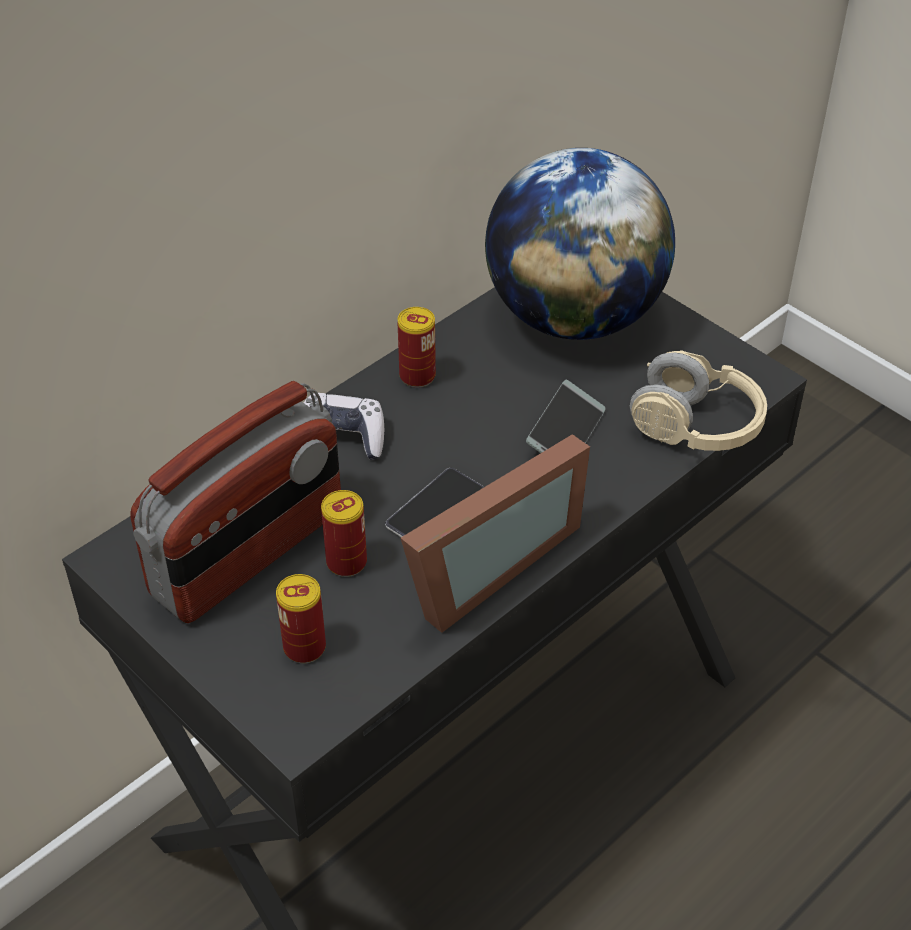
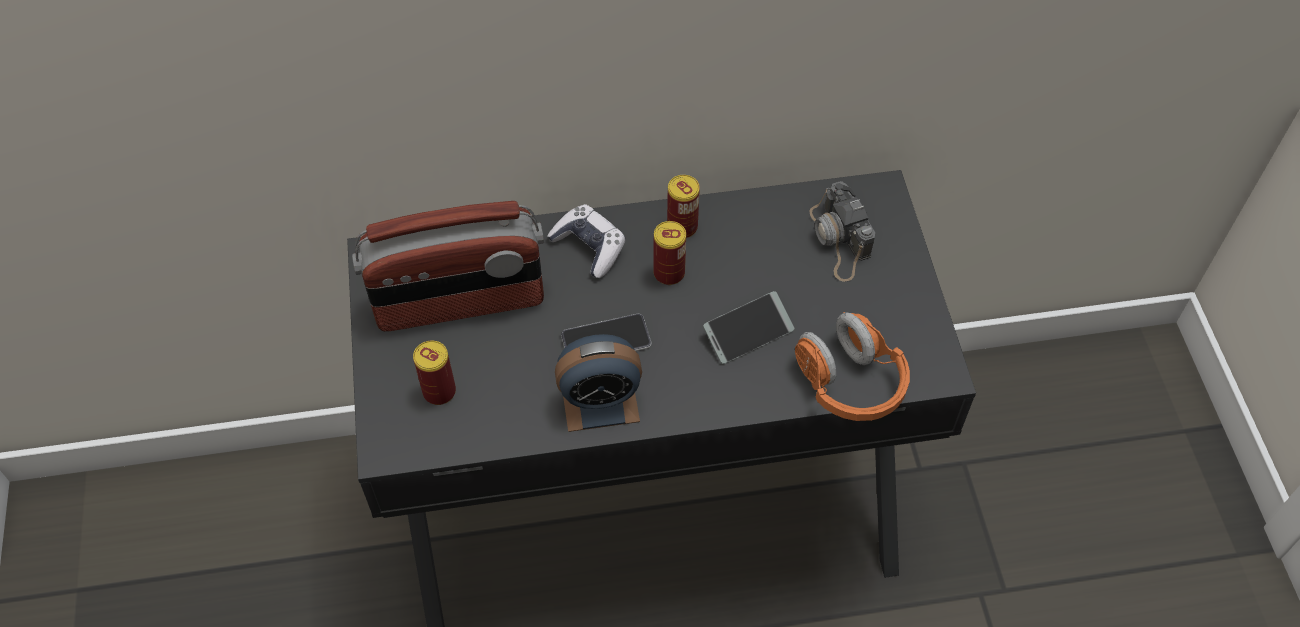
camera: 35 degrees right, 10 degrees up
can [321,490,367,577] -> can moved to [654,221,686,285]
picture frame [400,434,590,633] -> alarm clock [555,334,642,432]
globe [485,148,675,340] -> camera [810,181,875,282]
beige headphones [630,350,767,451] -> orange headphones [795,312,910,421]

